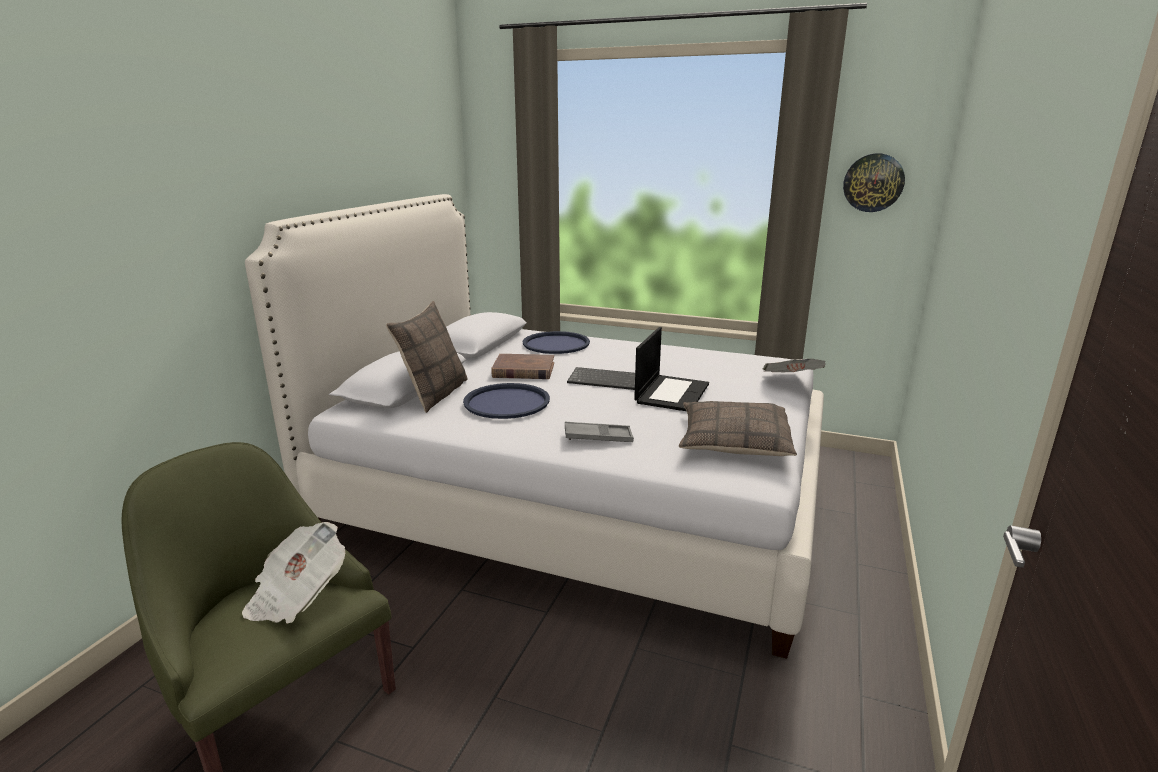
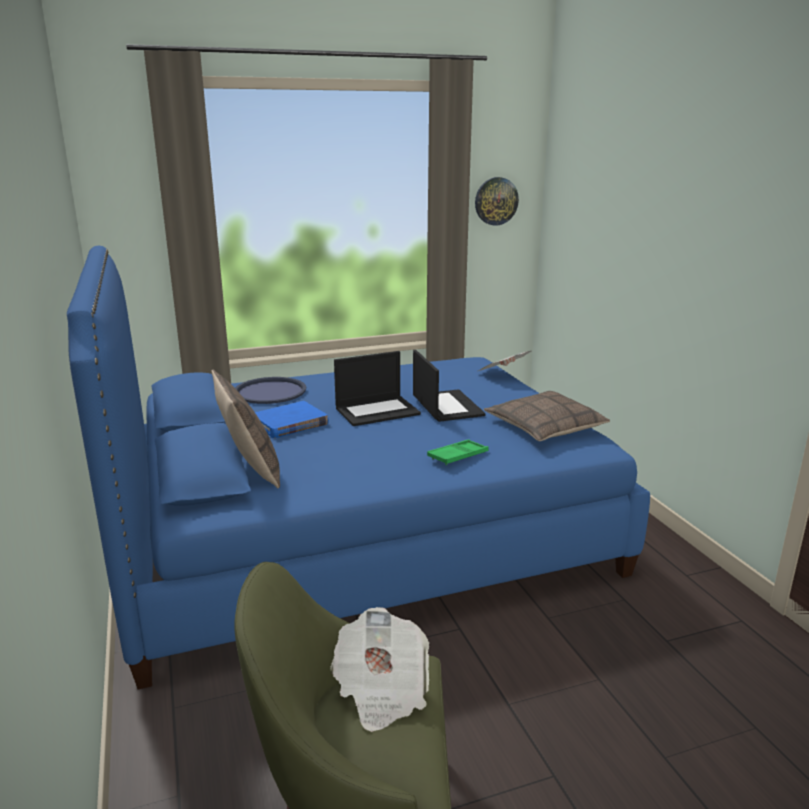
camera: 40 degrees left, 0 degrees up
white bed [245,194,824,659] -> blue bed [67,246,650,689]
blue tray [463,383,550,419] -> none
brown book [491,354,554,379] -> blue book [255,401,329,438]
grey tray [565,422,634,442] -> green tray [427,439,489,465]
keyboard [567,367,635,390] -> laptop [334,351,421,426]

